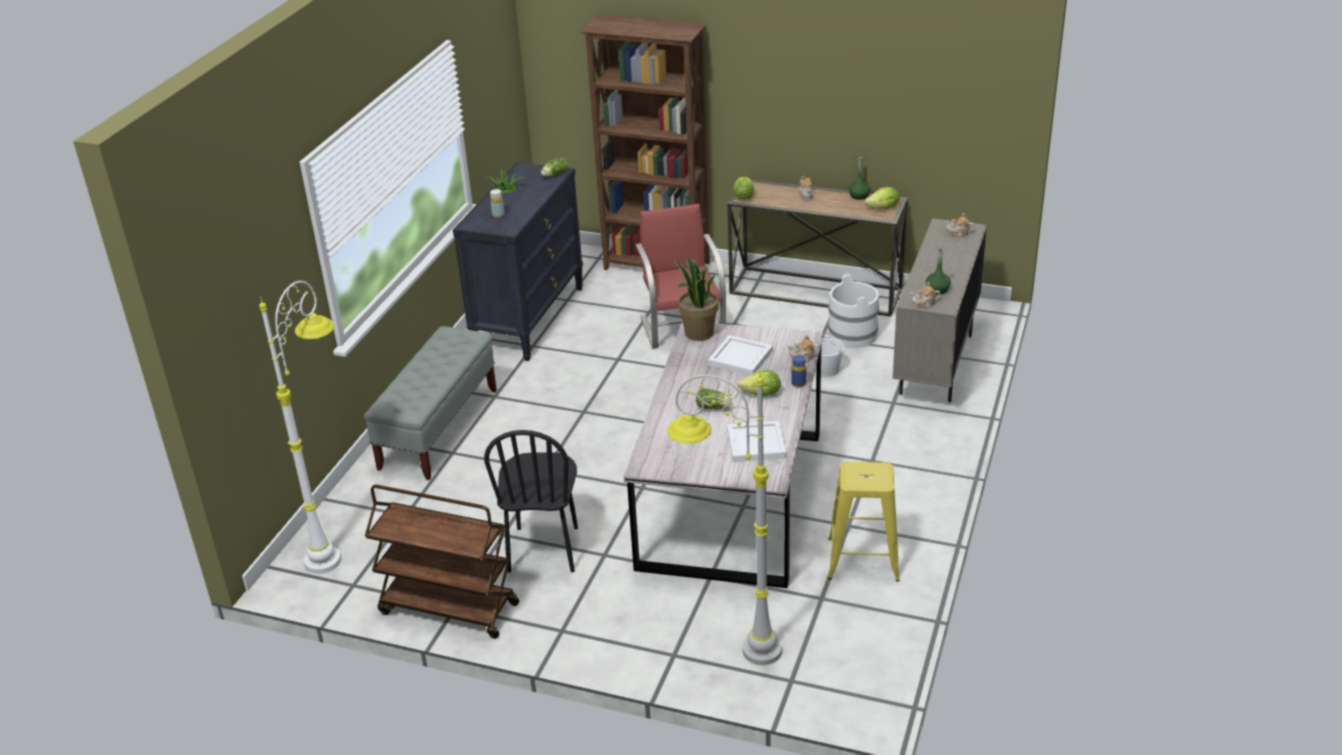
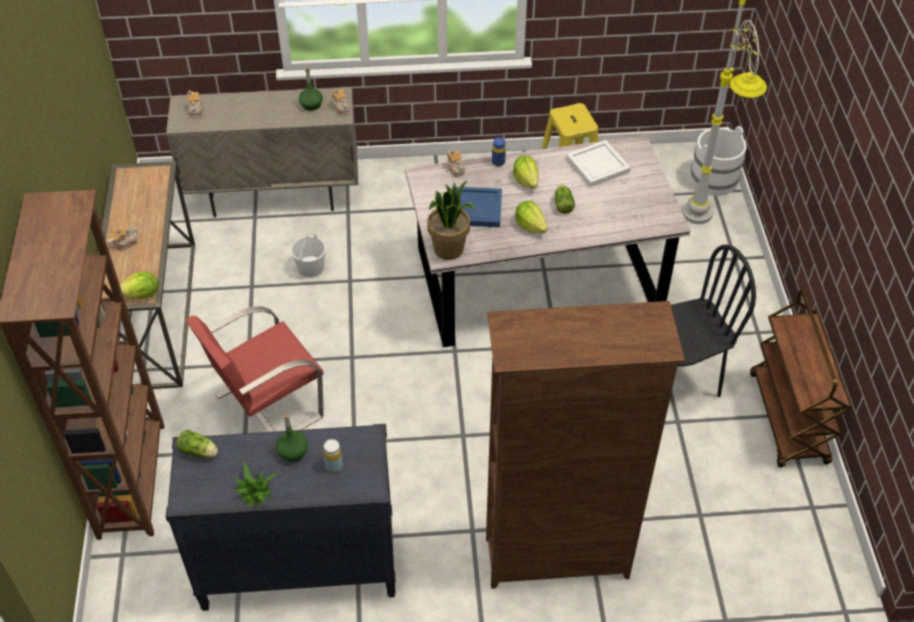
camera: 115 degrees left, 15 degrees up
white floor lamp [259,281,341,574] -> none
grey bench [364,326,497,480] -> brown bookcase [486,301,685,589]
white tray [708,335,773,375] -> blue tray [456,187,502,227]
white bucket [828,274,879,348] -> white bucket moved to [690,126,747,196]
green bottle [848,157,871,200] -> green bottle moved to [276,414,308,462]
lettuce [865,187,899,209] -> lettuce moved to [515,201,548,233]

